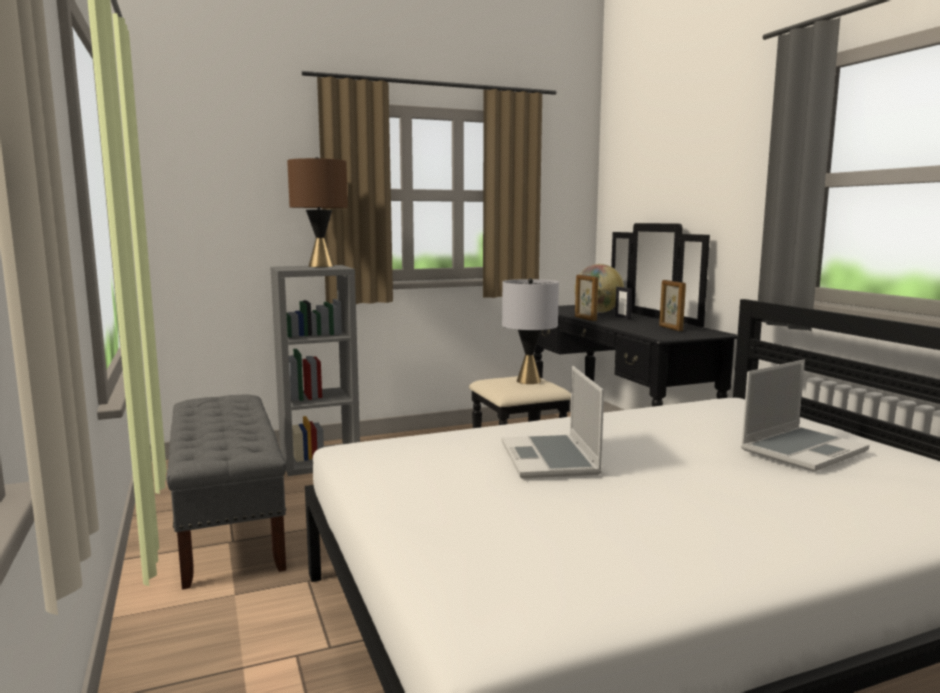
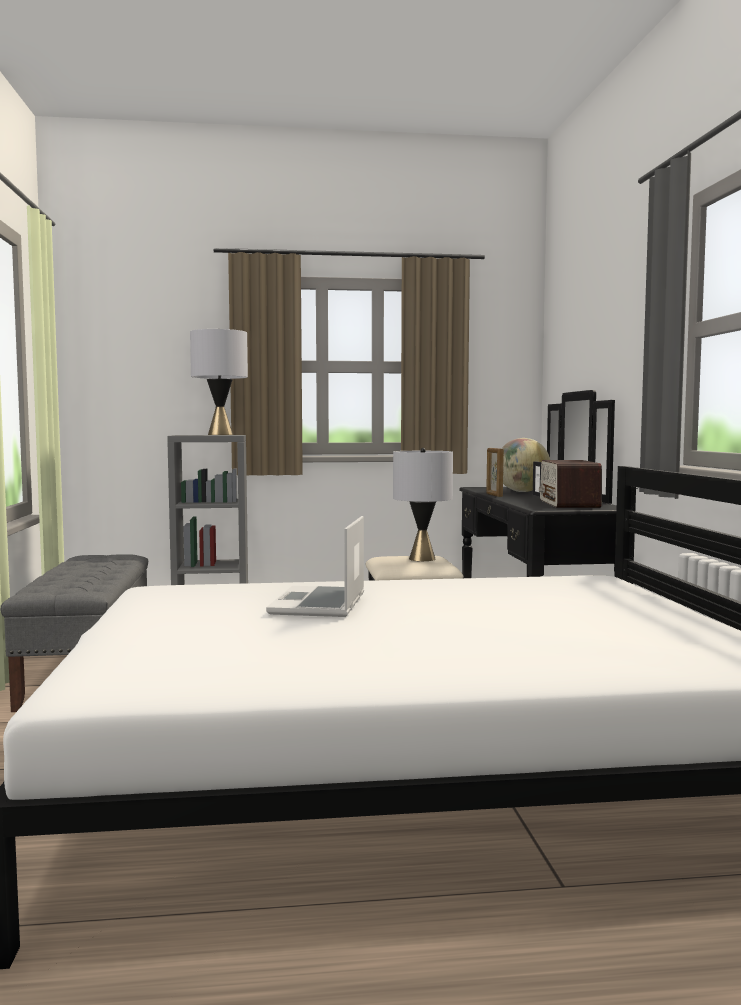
camera: 15 degrees right, 5 degrees down
brown table lamp [287,157,348,267] -> grey table lamp [190,328,248,435]
picture frame [659,280,686,331] -> radio [539,460,602,508]
laptop [741,360,869,472] -> none

